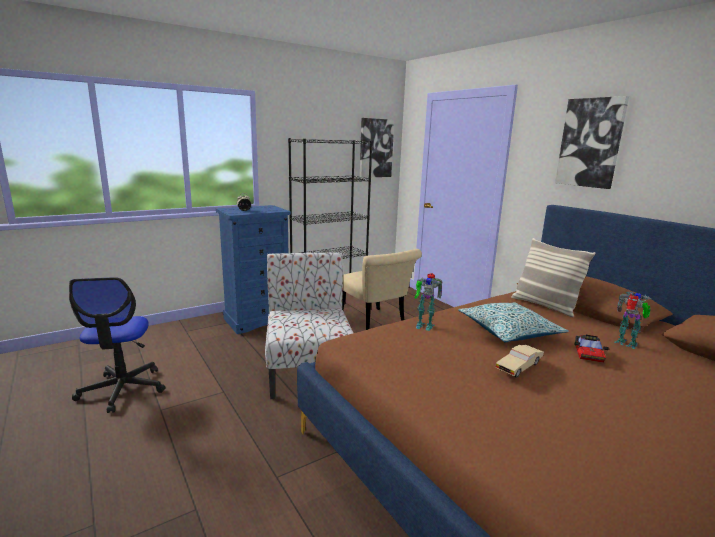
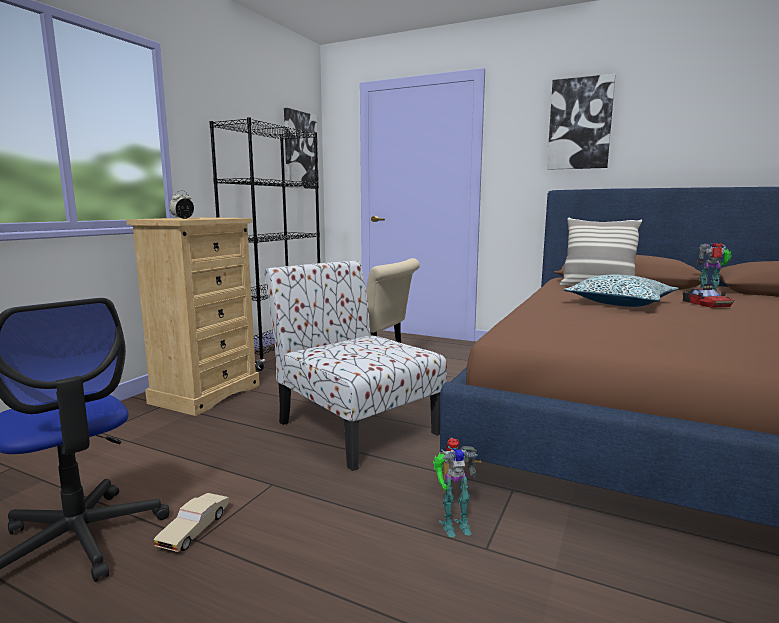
camera: 30 degrees left, 5 degrees down
blue dresser [216,205,291,334] -> beige dresser [126,217,260,416]
toy robot [415,273,443,331] -> toy robot moved to [433,437,478,537]
beige toy car [495,345,544,377] -> beige toy car moved to [154,493,229,552]

